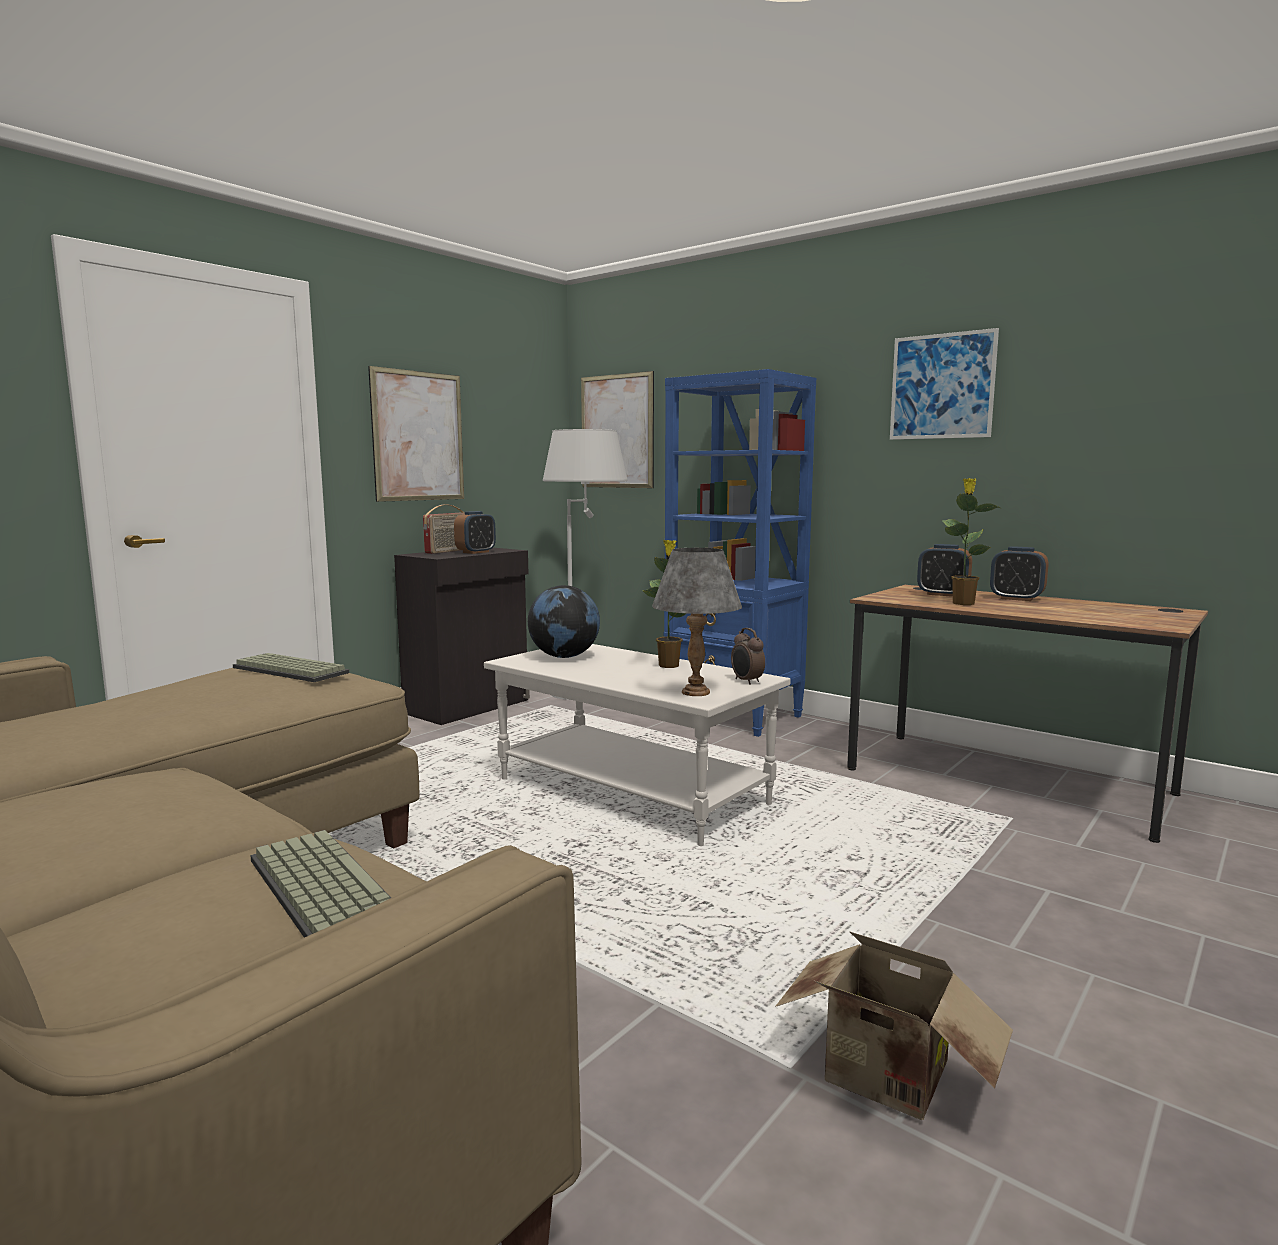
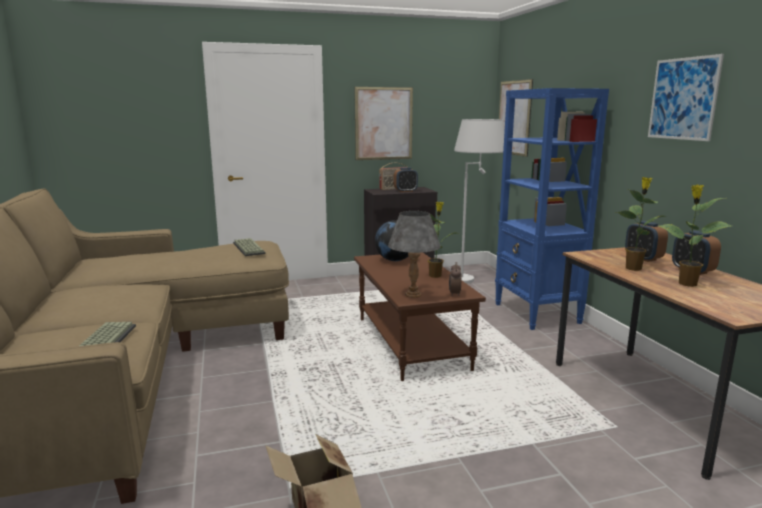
camera: 35 degrees right, 5 degrees up
white coffee table [484,644,791,846] -> brown coffee table [354,252,486,381]
none -> potted plant [658,185,732,287]

